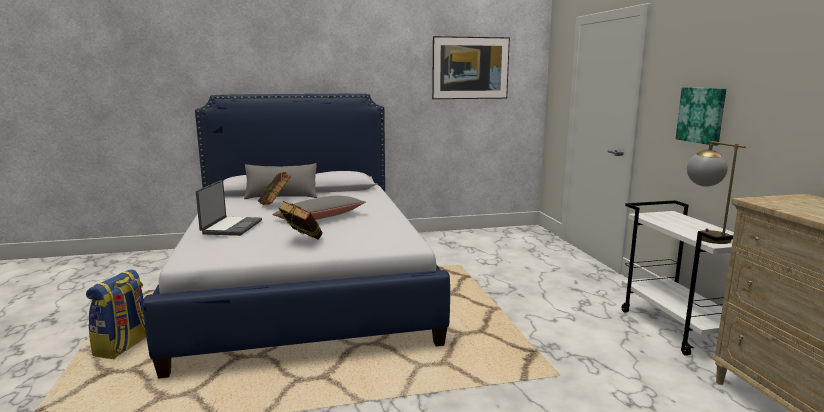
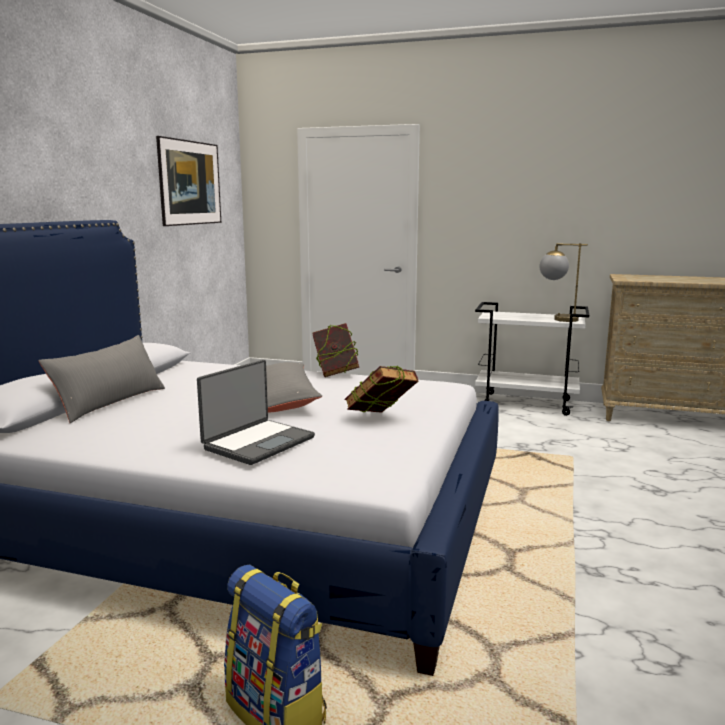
camera: 60 degrees left, 0 degrees up
laptop [196,180,262,236] -> laptop turned 90 degrees clockwise [197,360,315,465]
book [258,171,291,205] -> book moved to [312,323,359,377]
picture [676,87,726,146] -> none

